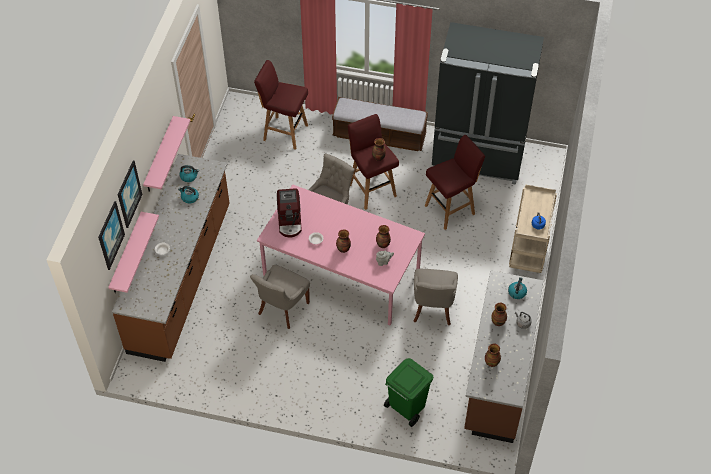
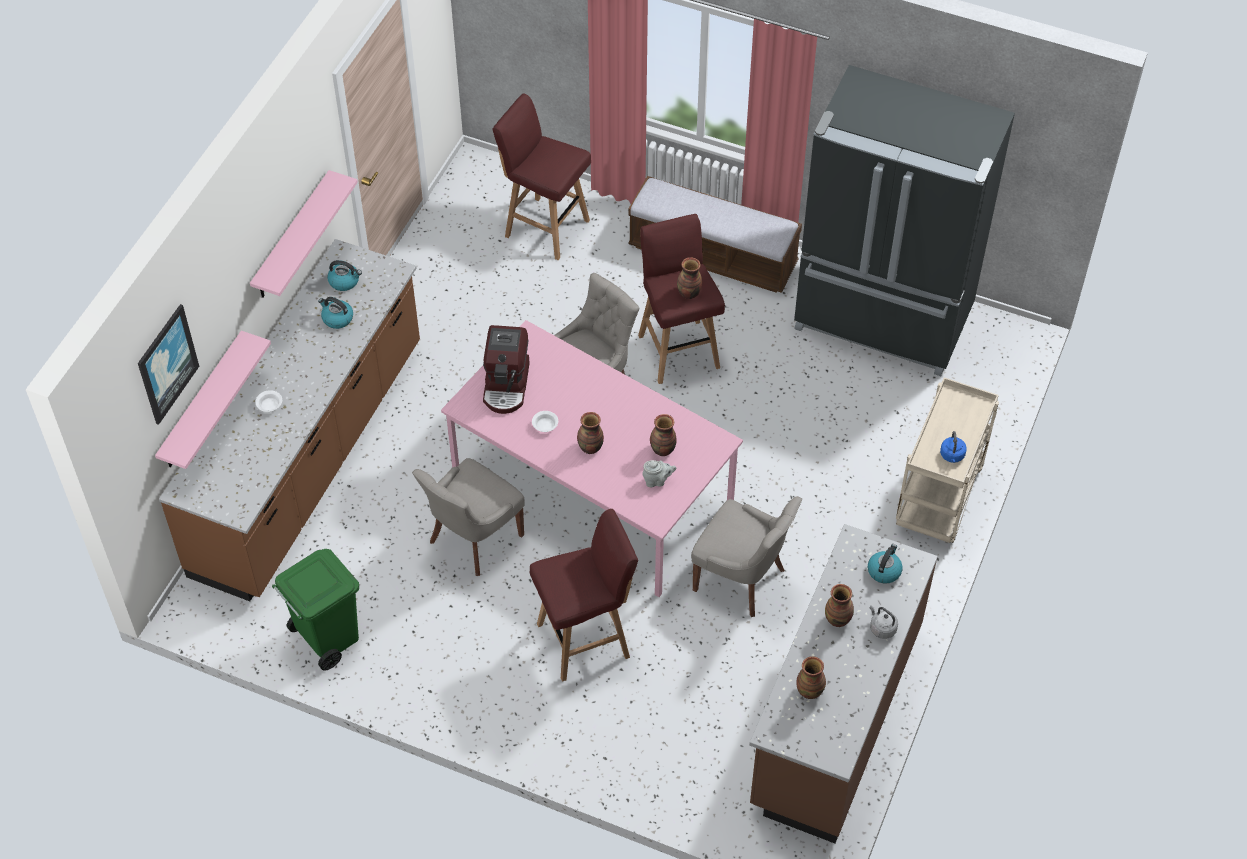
camera: 10 degrees right, 0 degrees up
picture [118,160,143,228] -> none
green trash can [384,358,433,427] -> green trash can moved to [272,549,359,671]
grey chair [414,269,458,325] -> grey chair turned 75 degrees counterclockwise [691,496,802,617]
red stool [425,135,485,230] -> red stool moved to [530,509,638,682]

